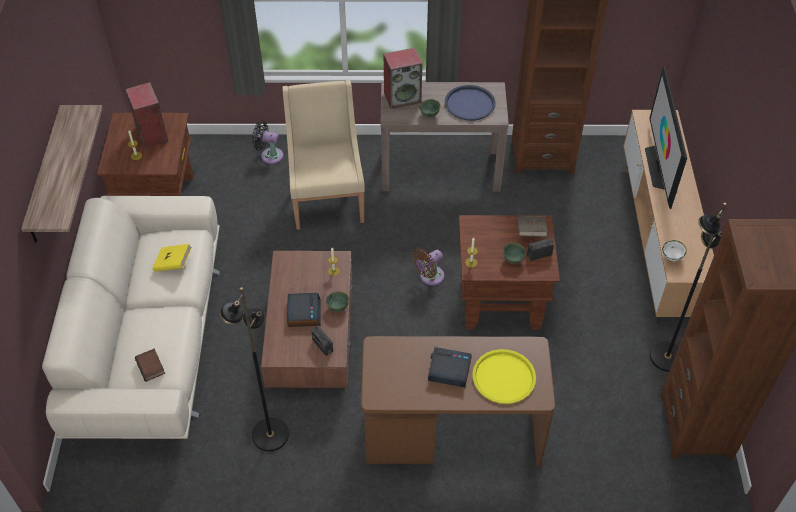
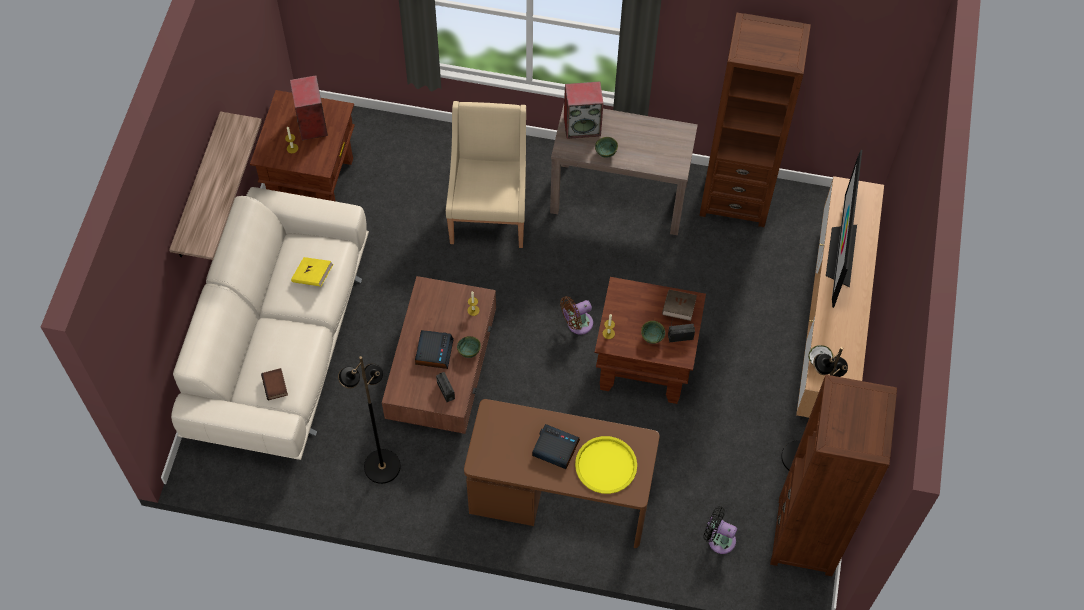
camera: 10 degrees right, 10 degrees up
black fan [252,121,283,164] -> black fan moved to [703,506,737,554]
blue tray [445,85,496,121] -> none

